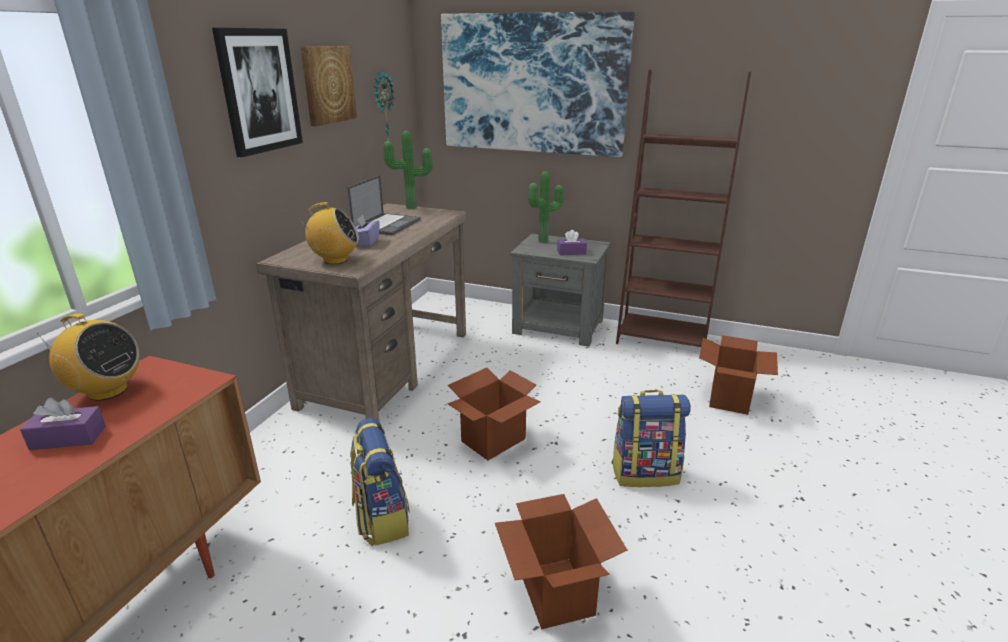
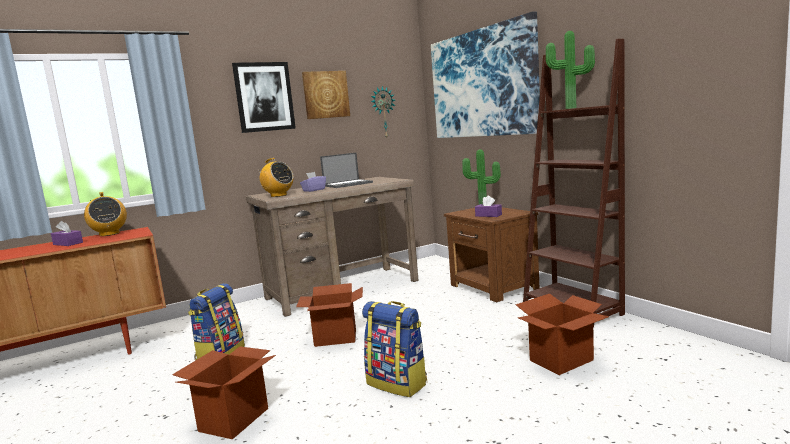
camera: 40 degrees right, 15 degrees down
potted plant [383,131,433,209] -> potted plant moved to [546,31,595,109]
grey nightstand [510,234,611,347] -> brown nightstand [444,207,539,303]

